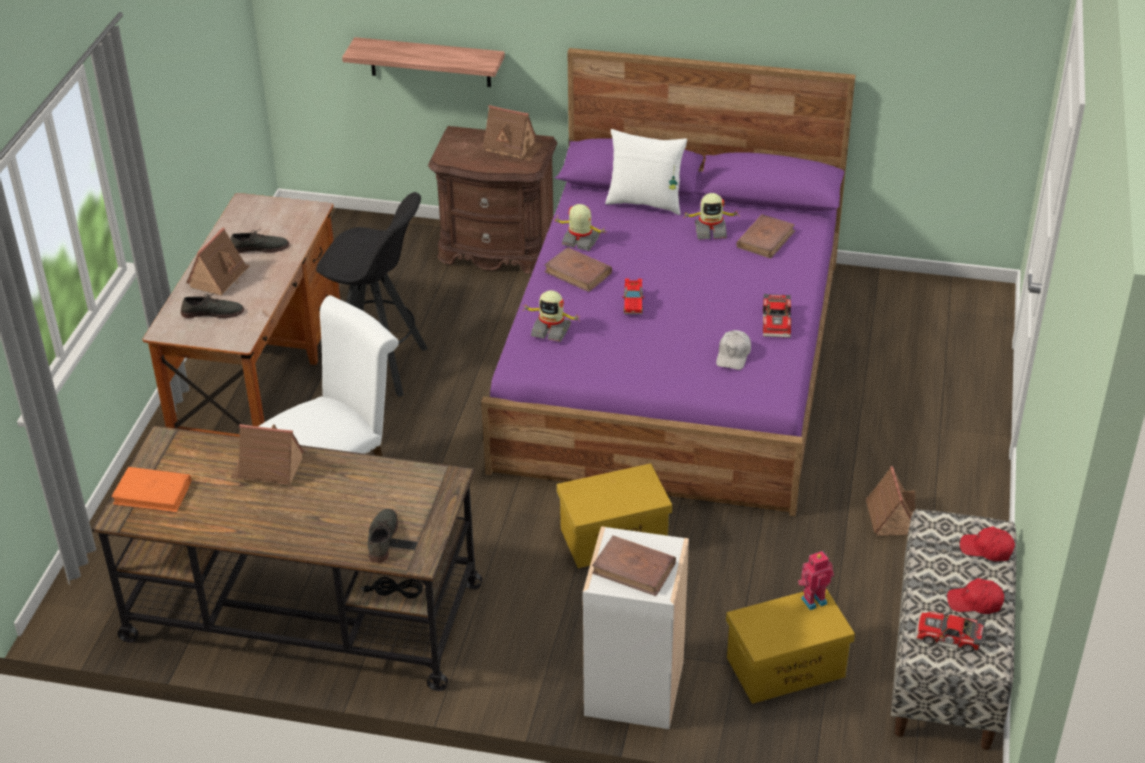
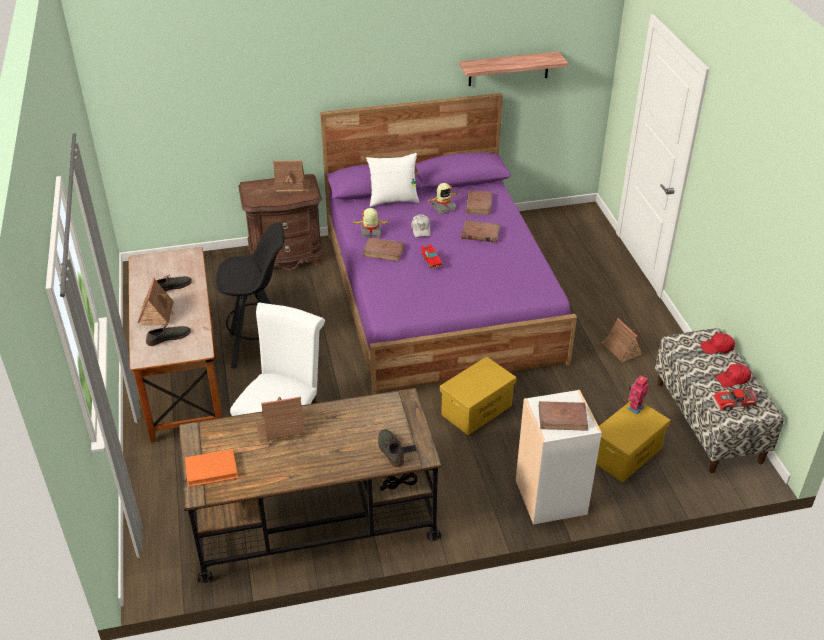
camera: 25 degrees left, 0 degrees up
shelf [342,37,505,87] -> shelf moved to [459,51,568,86]
toy robot [522,290,581,342] -> none
white cap [716,330,751,370] -> white cap moved to [411,214,431,237]
toy car [763,294,791,338] -> none
none -> brown book [461,220,500,243]

